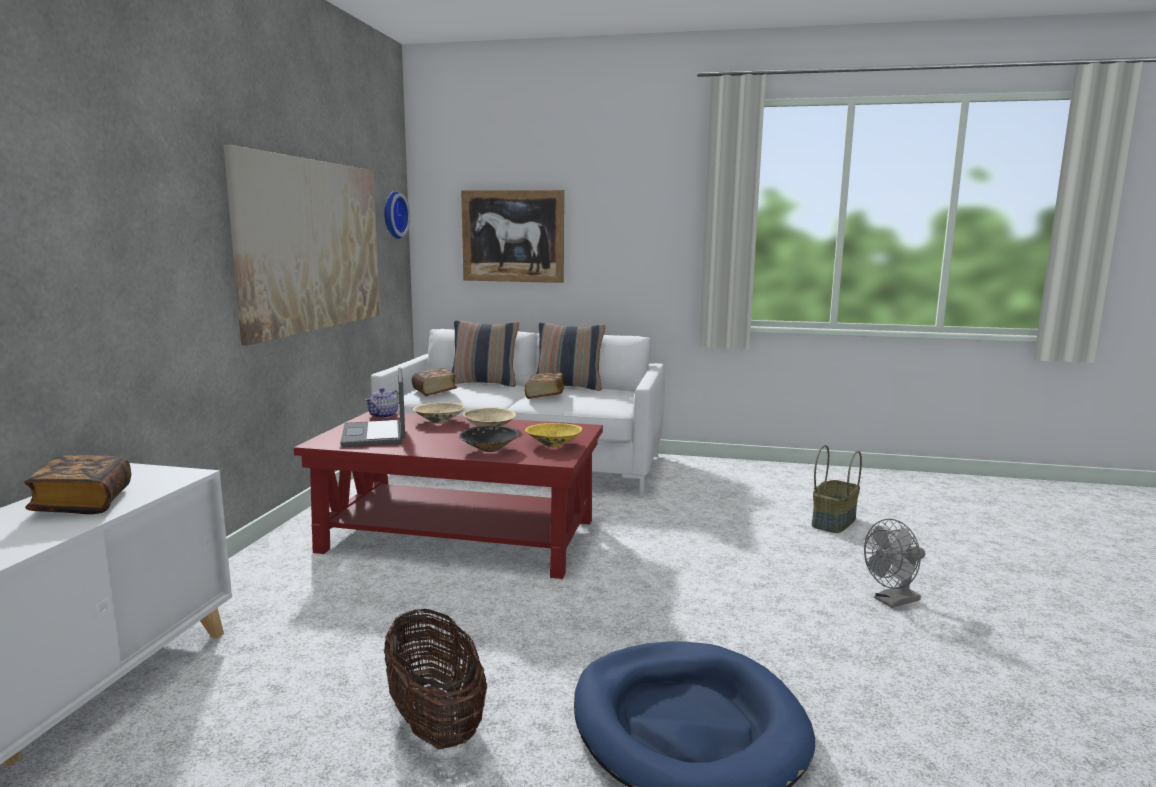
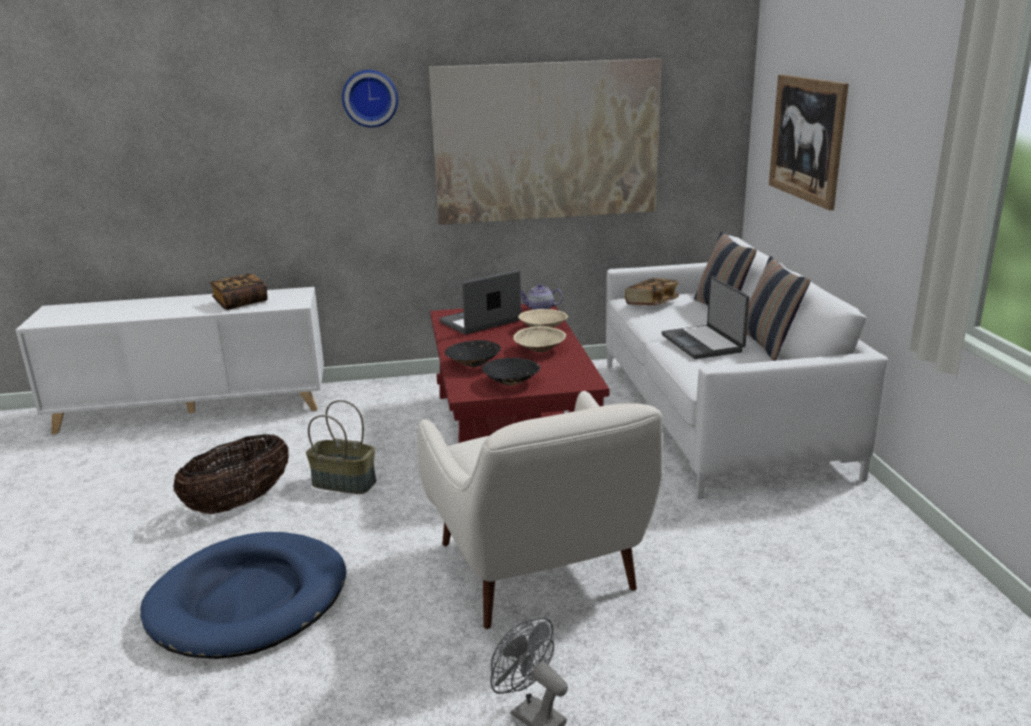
camera: 70 degrees right, 10 degrees up
wall clock [384,191,410,239] -> wall clock moved to [342,70,398,128]
book [524,372,564,399] -> laptop [661,276,750,359]
yellow bowl [525,423,582,447] -> black bowl [482,358,540,386]
basket [812,445,862,533] -> basket moved to [306,400,377,494]
none -> white armchair [418,391,663,629]

